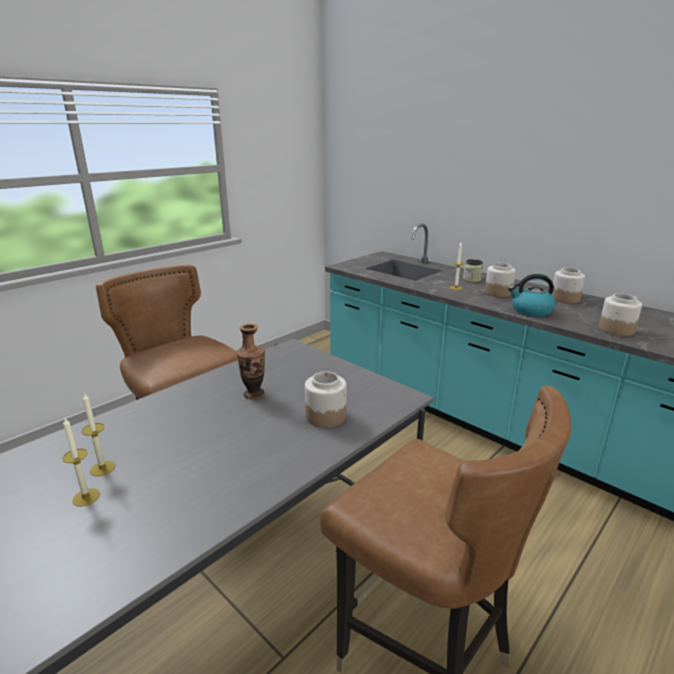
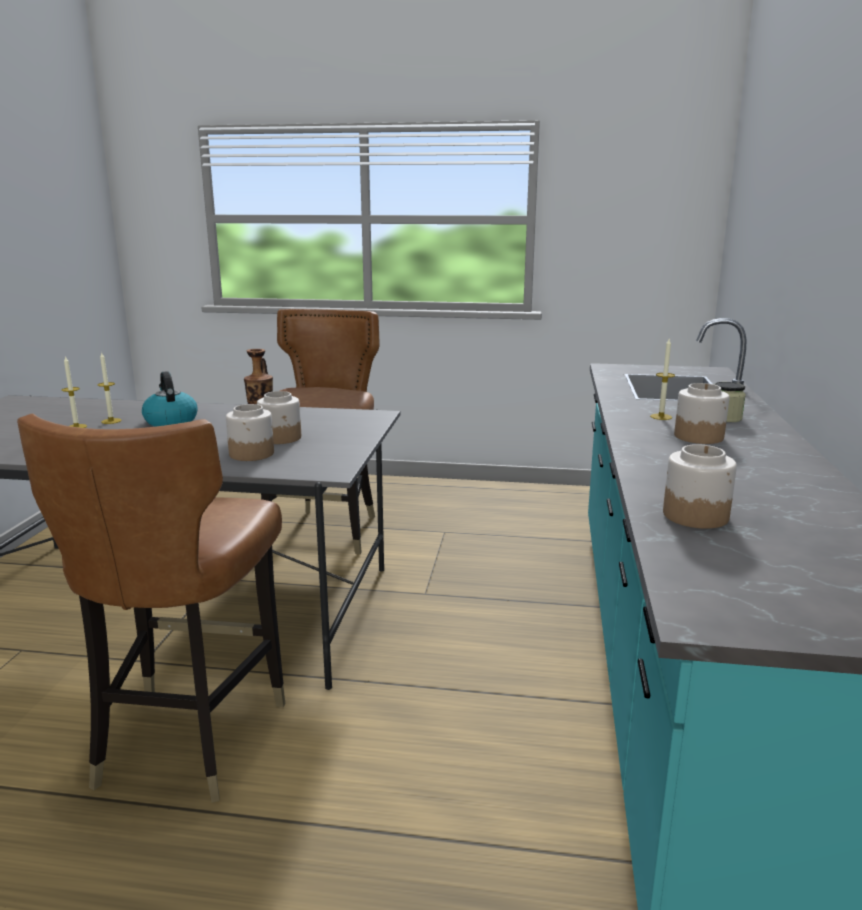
camera: 55 degrees right, 5 degrees down
kettle [508,274,556,317] -> kettle moved to [142,371,198,427]
jar [552,268,585,303] -> jar moved to [257,391,301,444]

